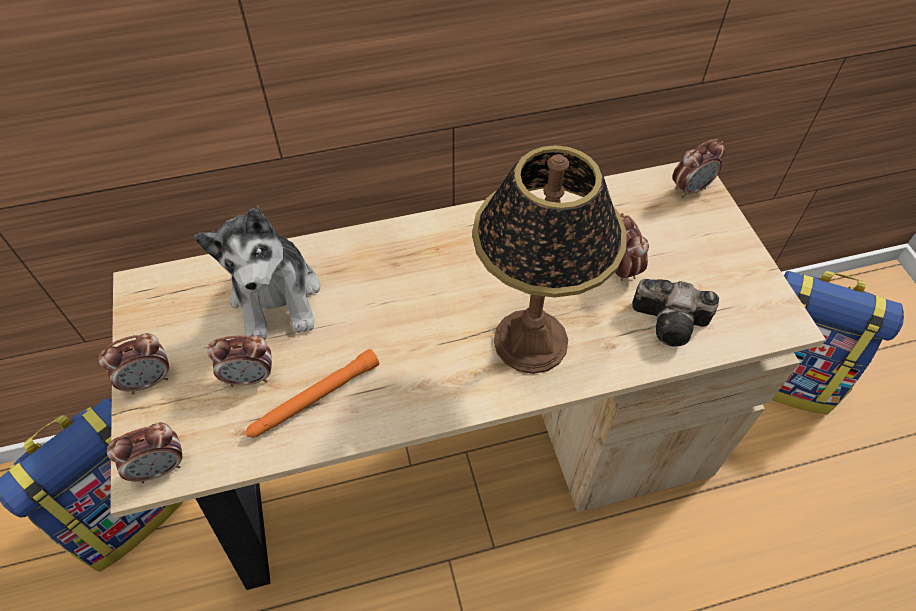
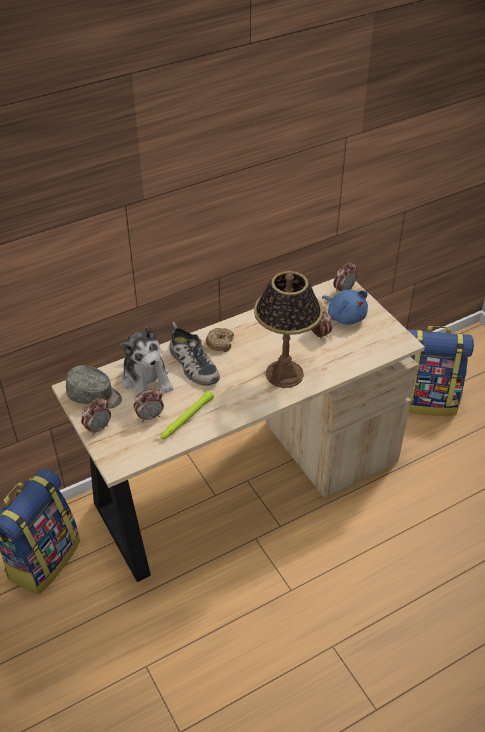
camera: 15 degrees left, 10 degrees down
alarm clock [107,423,183,483] -> none
orange flashlight [245,349,379,438] -> green flashlight [161,391,214,439]
camera [632,279,719,347] -> none
none -> grey cap [66,365,122,409]
none -> shoe [169,322,220,386]
none -> donut [206,328,234,352]
none -> blue plush toy [322,290,368,325]

